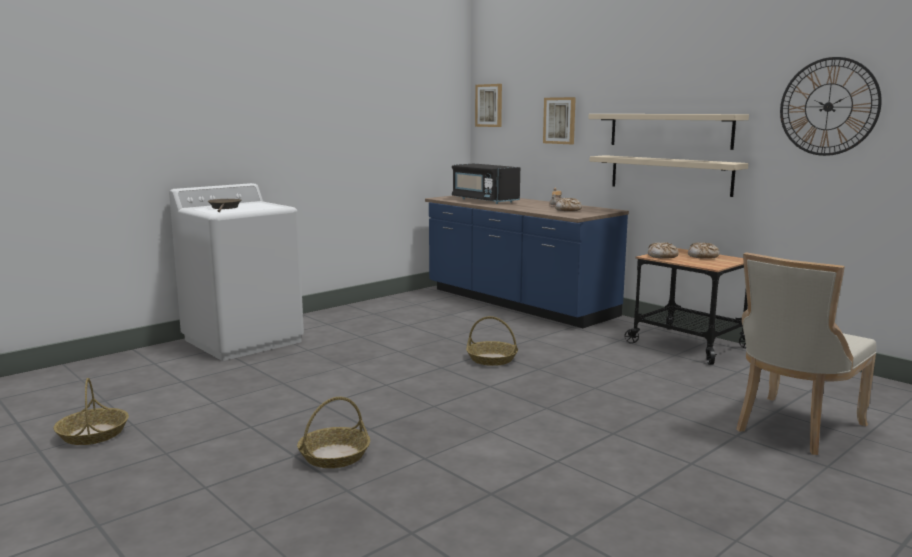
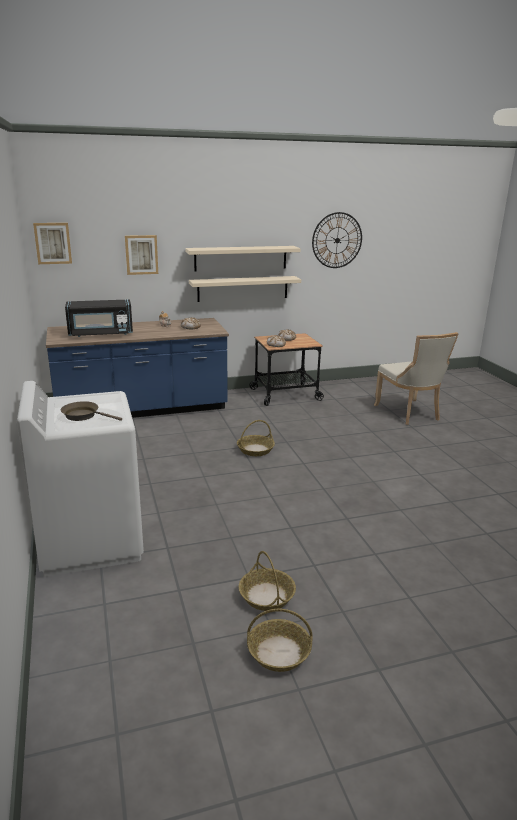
camera: 65 degrees left, 10 degrees up
basket [297,397,370,468] -> basket moved to [239,551,296,611]

